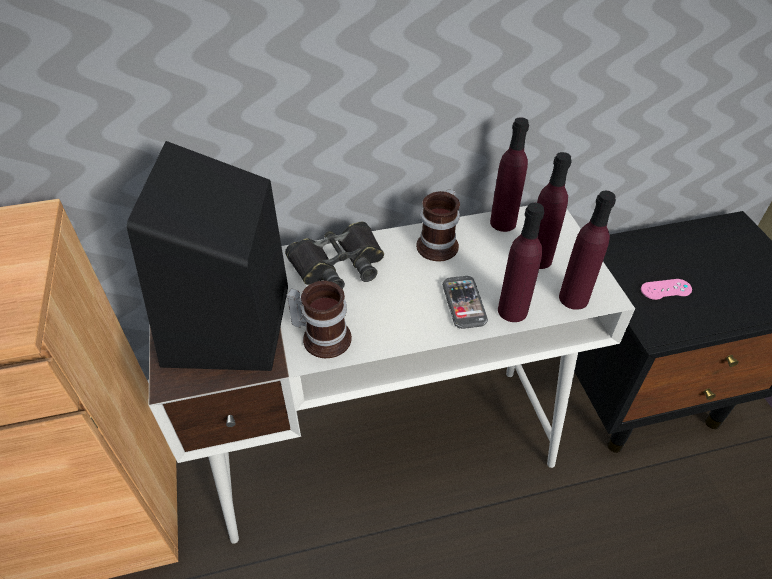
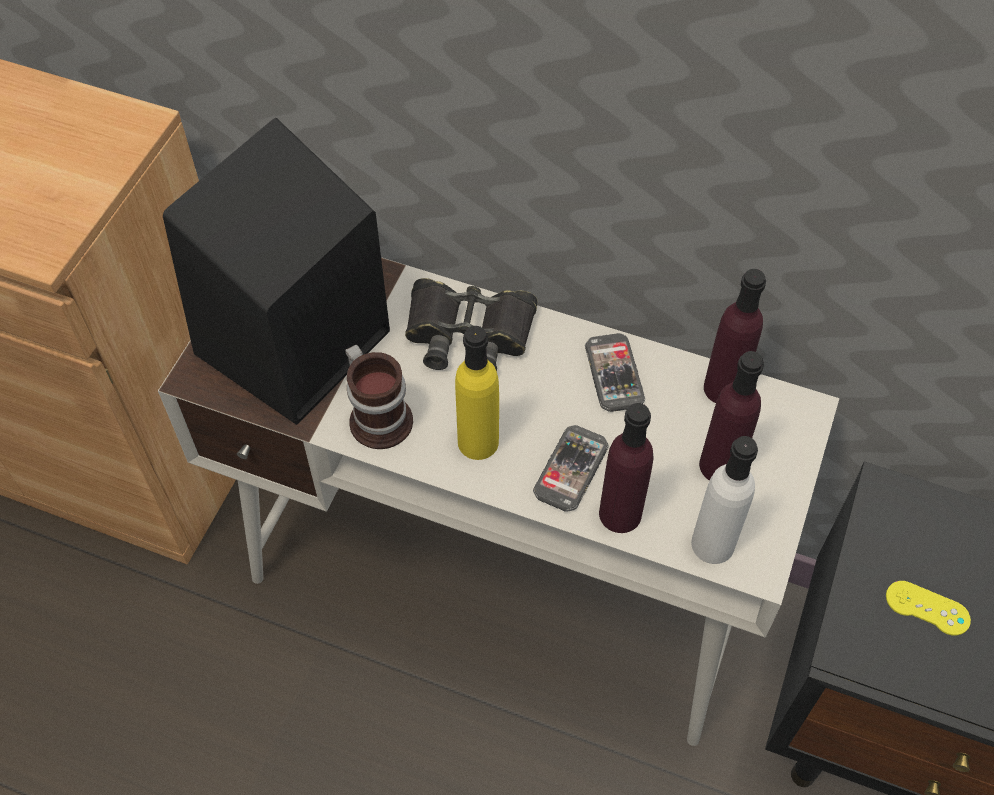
camera: 35 degrees right, 10 degrees up
mug [416,189,460,261] -> phone [585,333,645,412]
purple bottle [559,191,616,310] -> white bottle [691,436,758,564]
pink game controller [641,279,692,300] -> yellow game controller [886,581,971,636]
none -> yellow bottle [455,326,499,460]

